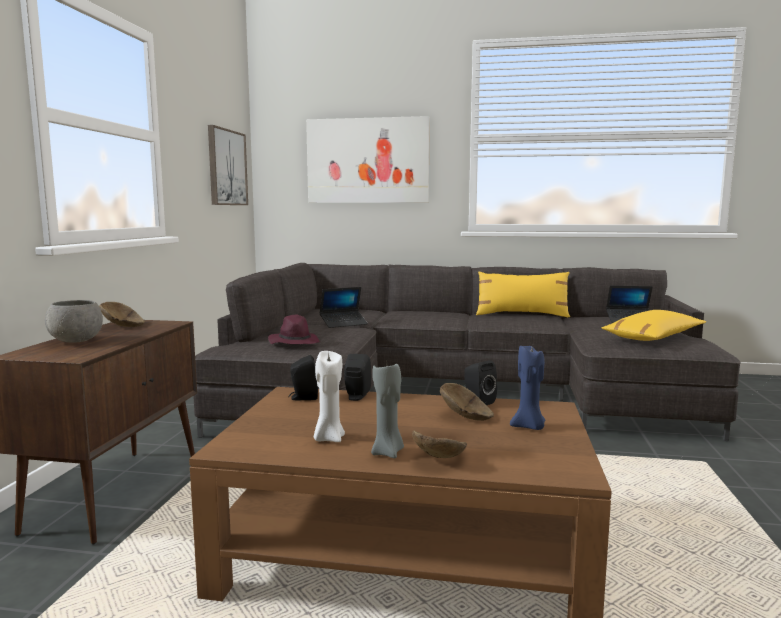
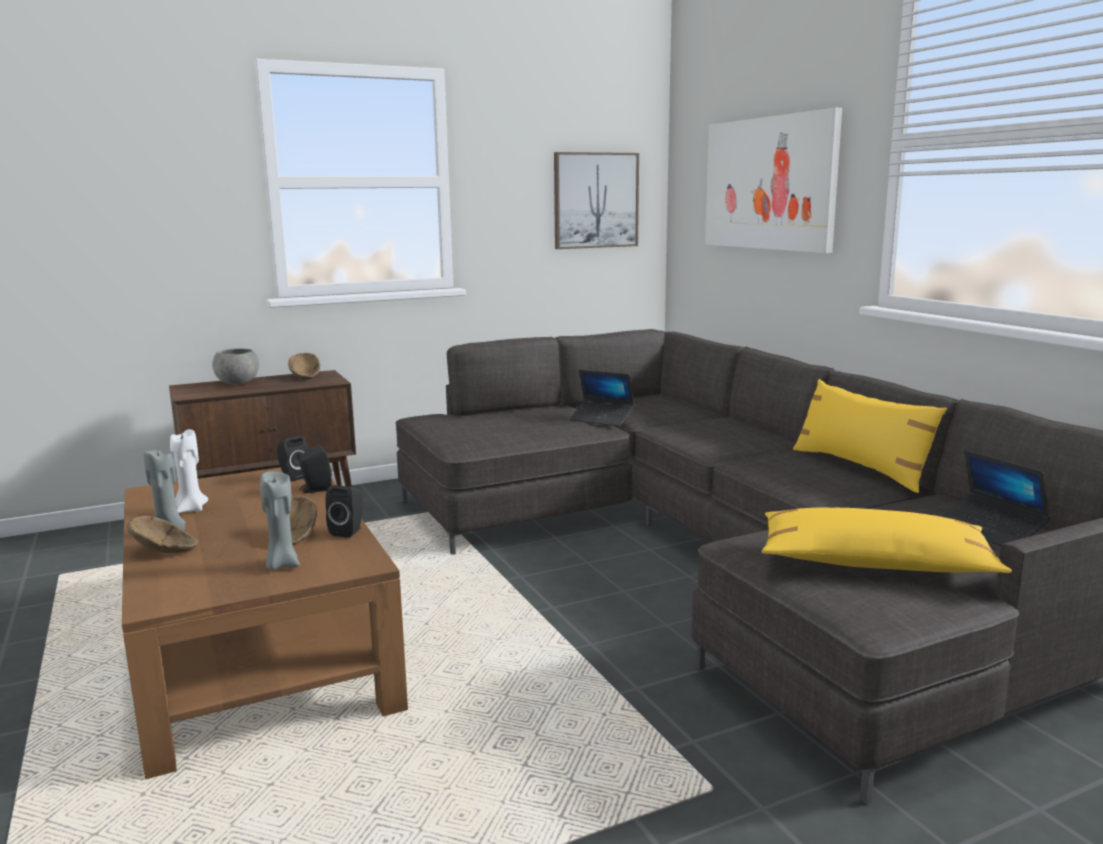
camera: 55 degrees right, 5 degrees up
purple hat [268,315,320,344] -> none
blue candle [510,346,545,430] -> grey candle [260,471,300,570]

